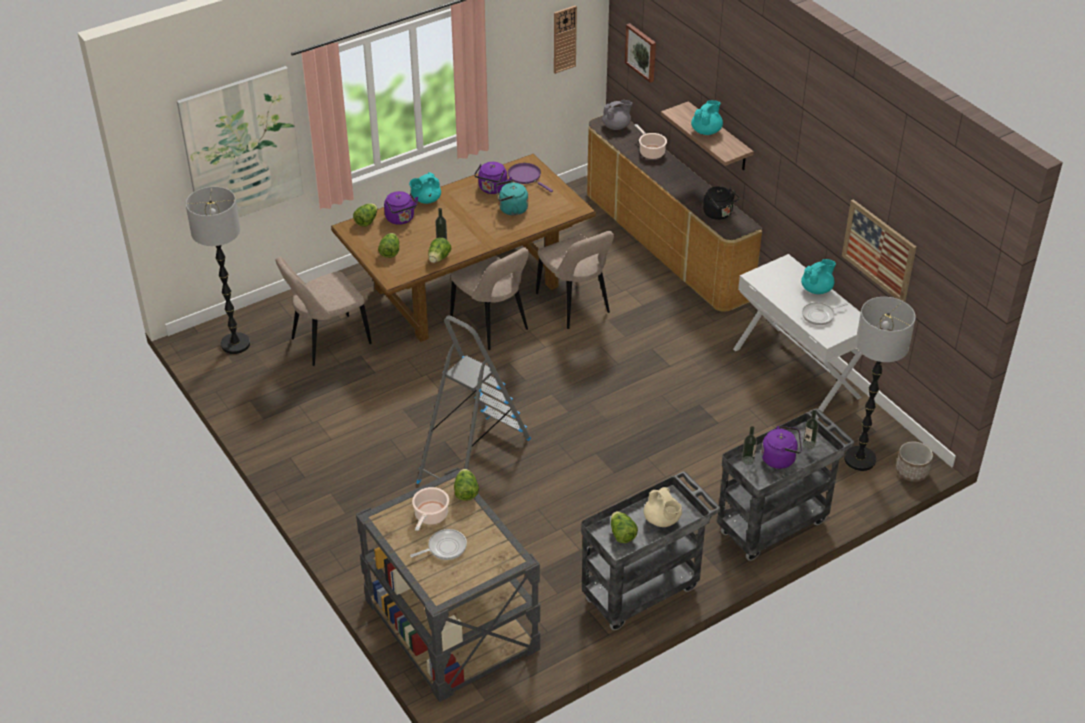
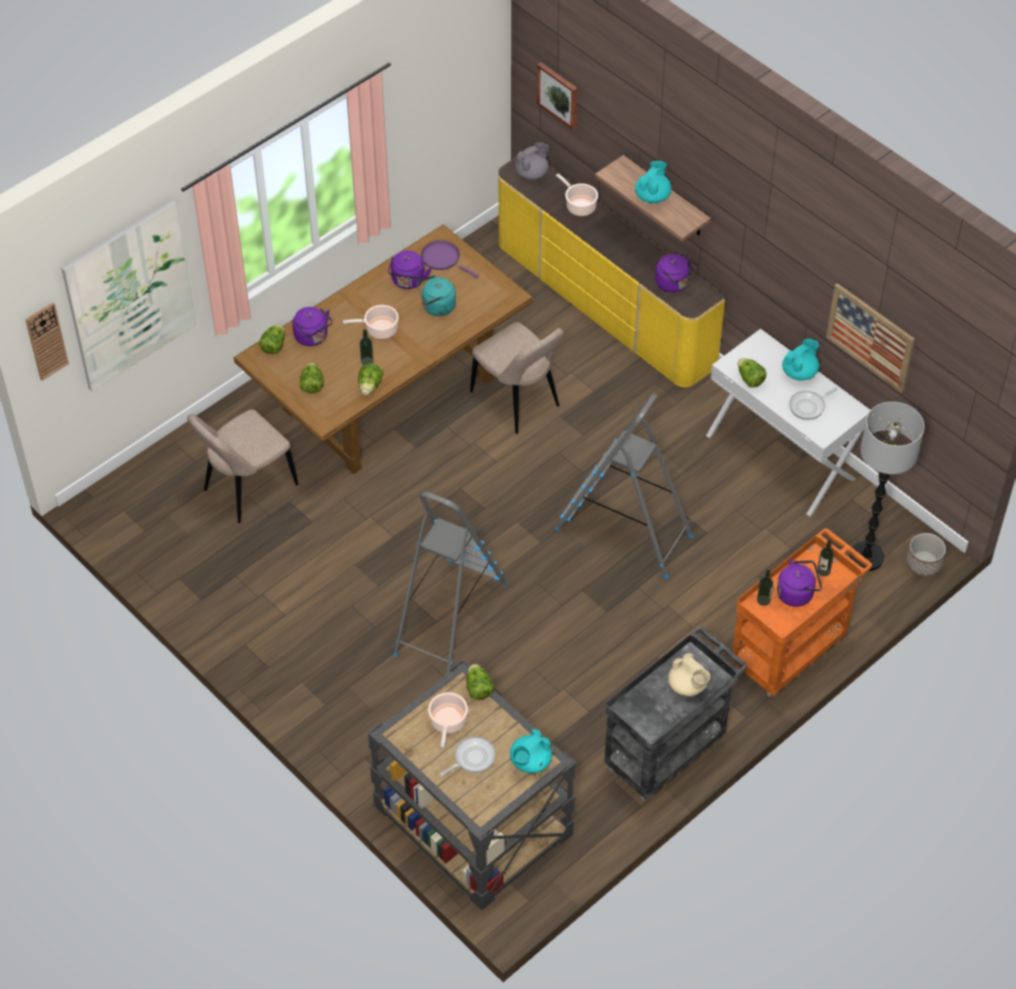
camera: 10 degrees left, 10 degrees up
floor lamp [186,187,250,354] -> none
turquoise teapot [409,172,441,204] -> turquoise teapot moved to [510,729,552,773]
beige chair [450,247,529,350] -> none
wall clock [554,5,577,74] -> wall clock moved to [25,302,69,381]
brown cabinet [587,115,762,312] -> yellow cabinet [499,157,725,387]
lettuce [611,511,638,543] -> lettuce moved to [738,358,766,388]
black kettle [703,186,740,220] -> purple kettle [655,254,697,293]
black cart [717,408,854,561] -> orange cart [731,528,872,698]
none -> cooking pot [343,305,399,339]
none -> grey step ladder [555,393,694,579]

